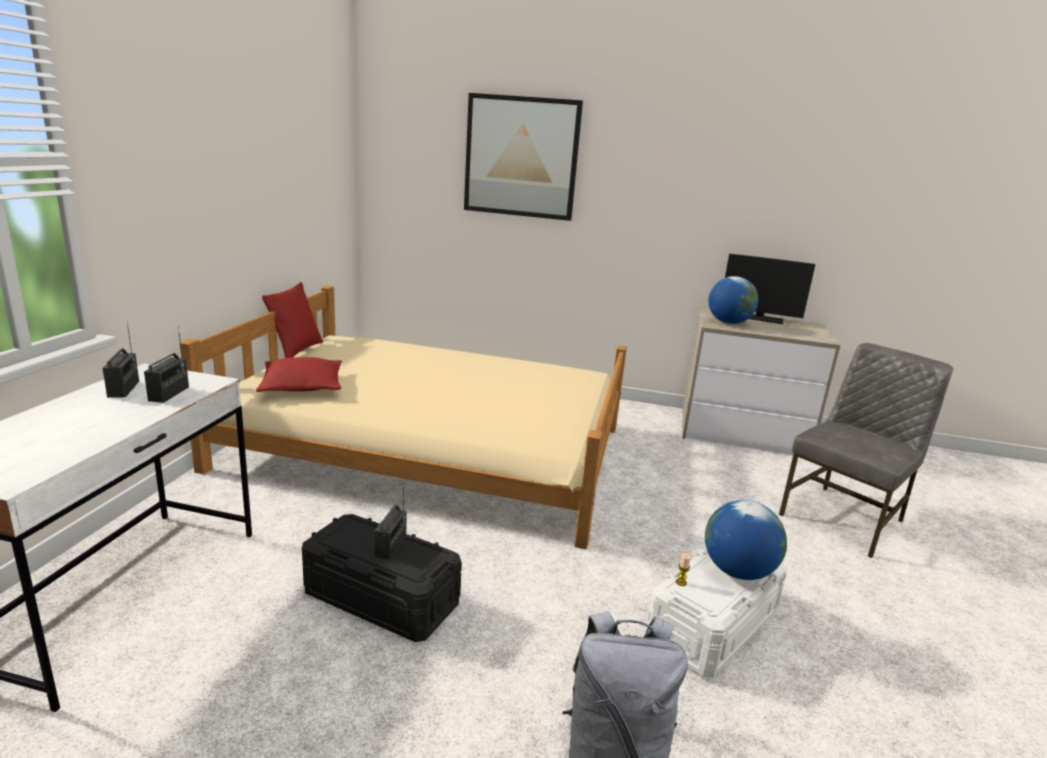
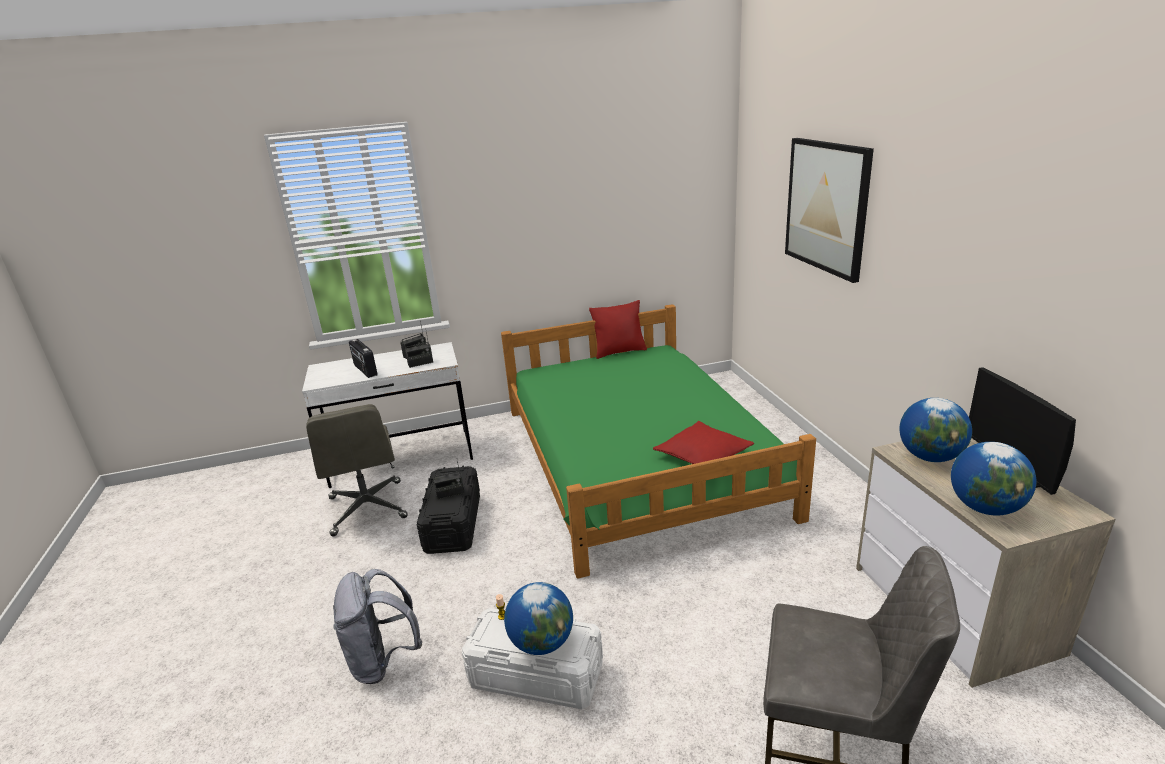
camera: 65 degrees right, 5 degrees up
beige bed [180,285,627,549] -> green bed [501,304,816,579]
red pillow [256,357,342,392] -> red pillow moved to [653,421,754,464]
none -> grey office chair [306,404,408,537]
none -> radio [349,339,378,378]
none -> globe [951,442,1037,515]

